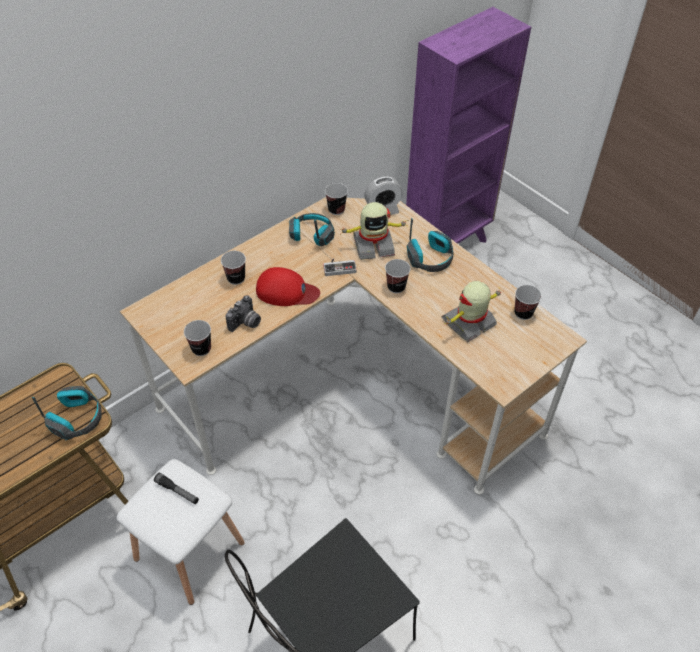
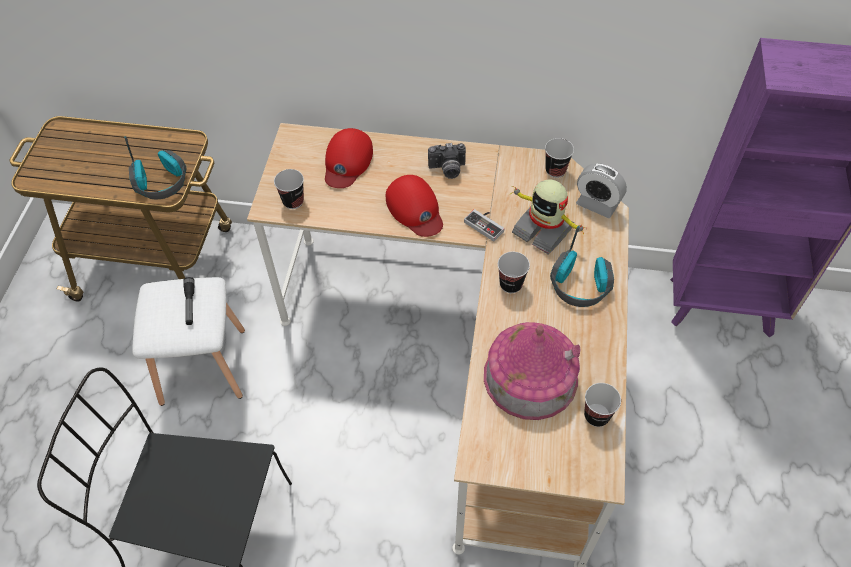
camera: 50 degrees right, 5 degrees up
cup [221,251,246,285] -> none
camera [226,295,261,332] -> camera moved to [428,143,466,179]
headphones [289,213,335,246] -> none
toy robot [442,281,501,342] -> toy house [484,322,580,420]
none -> red cap [325,128,373,188]

